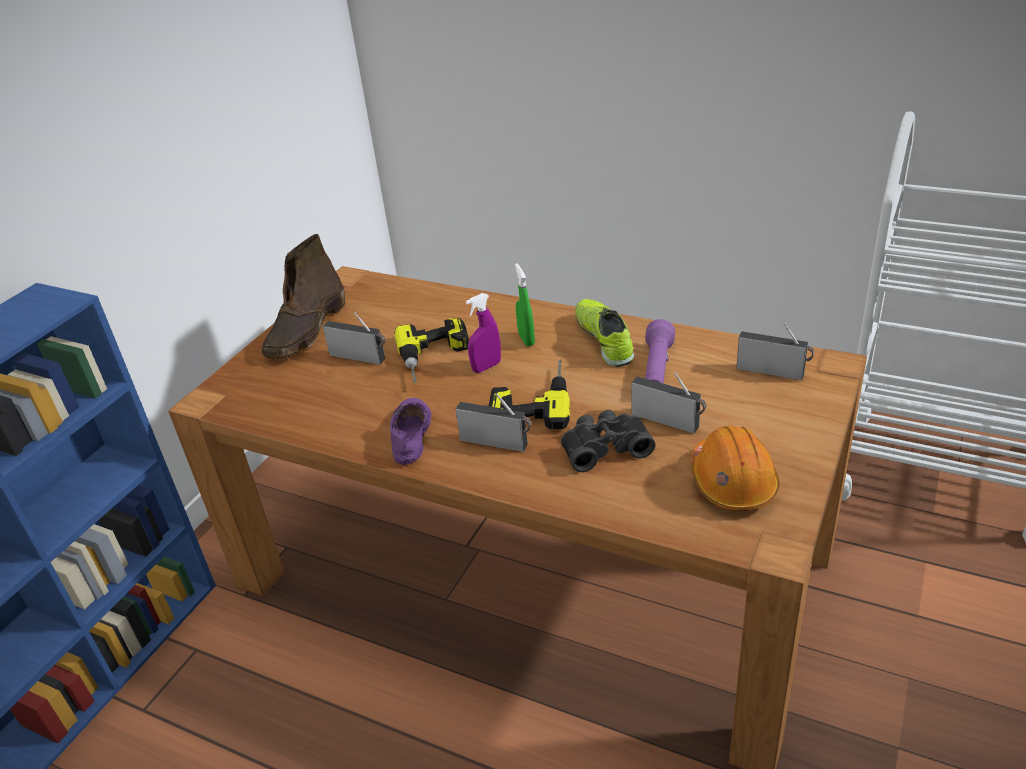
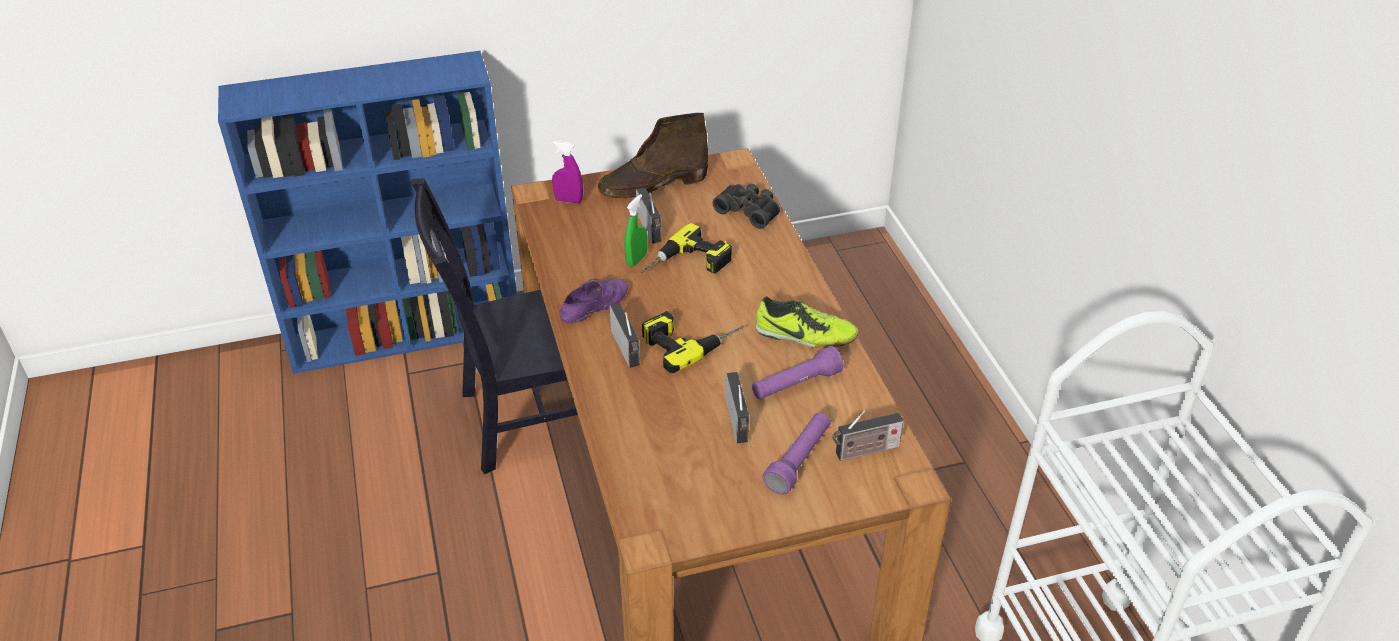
camera: 45 degrees right, 5 degrees up
purple spray bottle [466,293,501,373] -> purple spray bottle moved to [552,141,583,203]
green spray bottle [515,263,535,346] -> green spray bottle moved to [624,194,647,267]
black binoculars [561,410,656,472] -> black binoculars moved to [712,184,780,229]
shoe [575,299,634,367] -> shoe turned 75 degrees clockwise [755,296,858,349]
orange hard hat [692,425,780,511] -> none
radio [736,323,814,380] -> radio turned 90 degrees clockwise [832,410,903,461]
none -> black chair [411,178,578,474]
none -> purple flashlight [763,412,831,495]

